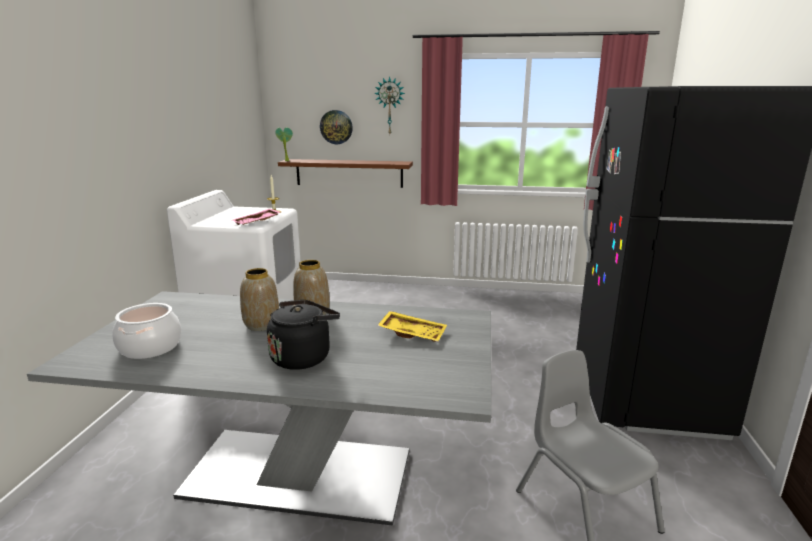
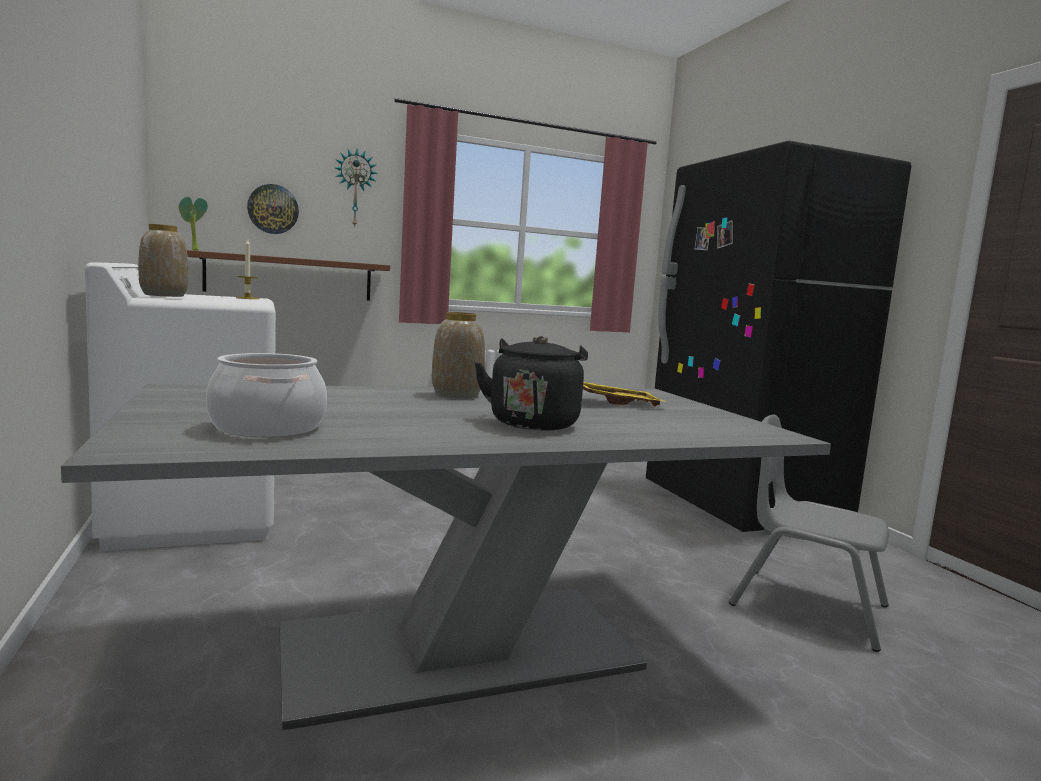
camera: 30 degrees left, 10 degrees down
pink tray [232,209,280,225] -> none
vase [240,268,279,331] -> vase moved to [138,224,189,297]

